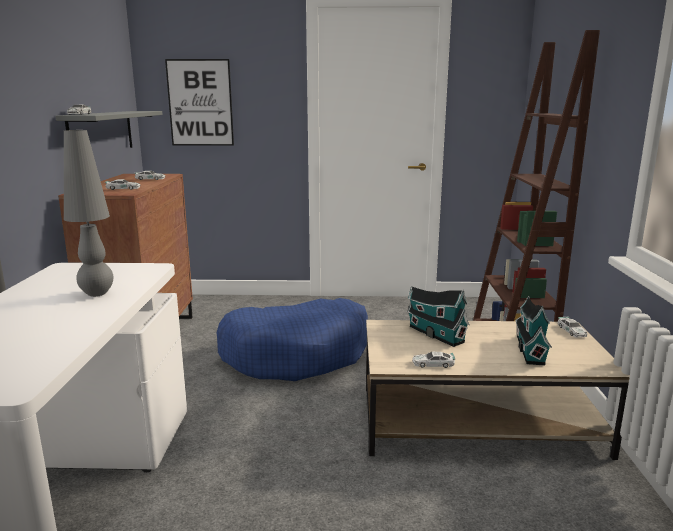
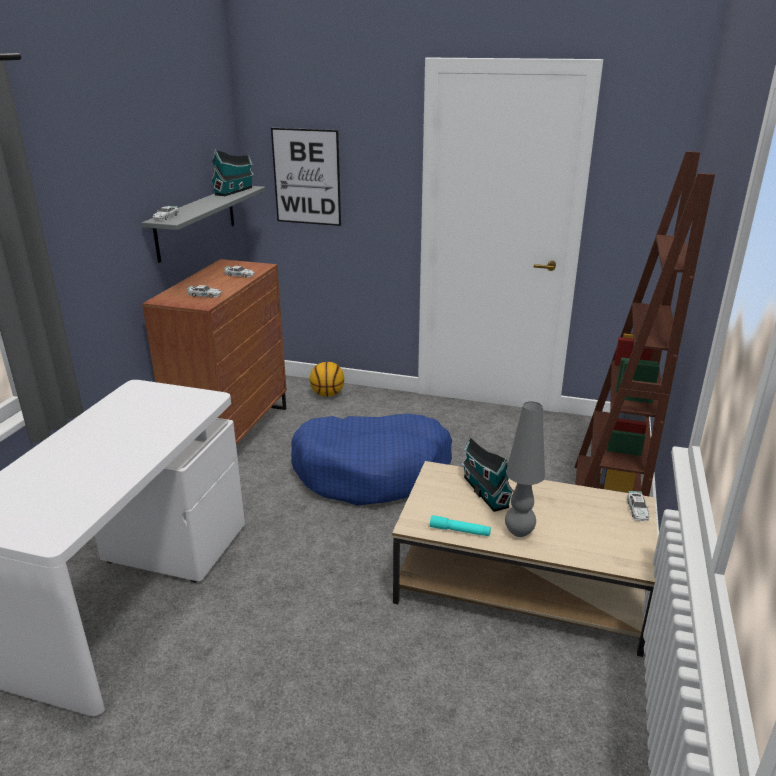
camera: 15 degrees right, 10 degrees up
grey table lamp [64,130,113,297] -> grey table lamp moved to [505,402,545,537]
toy car [412,352,455,368] -> turquoise flashlight [430,515,491,536]
toy house [515,296,552,366] -> toy house moved to [210,149,254,196]
none -> basketball [310,362,344,396]

